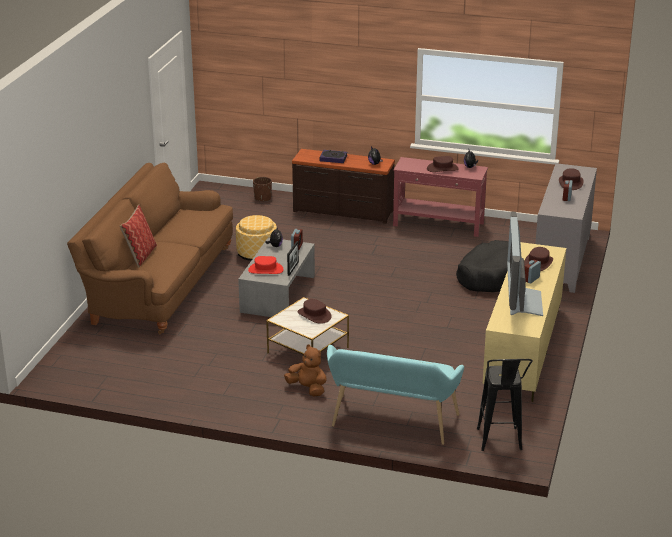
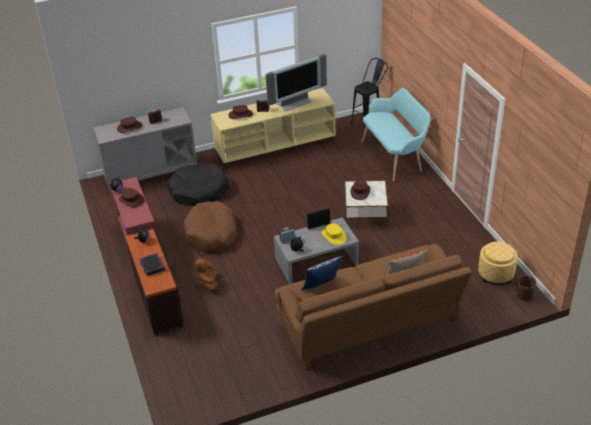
camera: 125 degrees left, 10 degrees up
ottoman [236,215,277,261] -> ottoman moved to [478,241,518,285]
red hat [248,256,284,274] -> yellow hat [322,223,347,245]
brown planter [253,177,272,201] -> brown planter moved to [516,275,536,301]
brown plush toy [284,345,327,397] -> brown plush toy moved to [195,256,218,291]
none -> brown dog bed [184,201,237,252]
none -> pillow [301,256,343,291]

